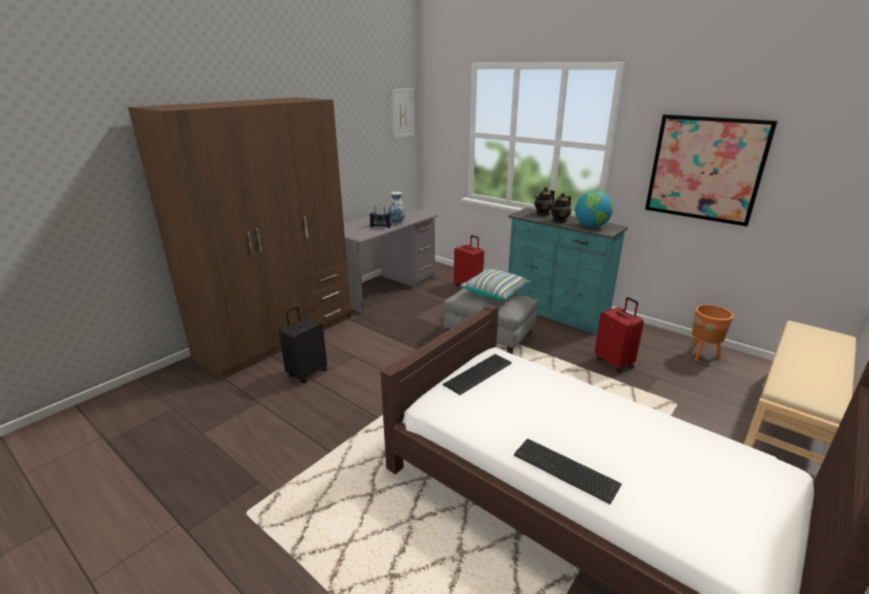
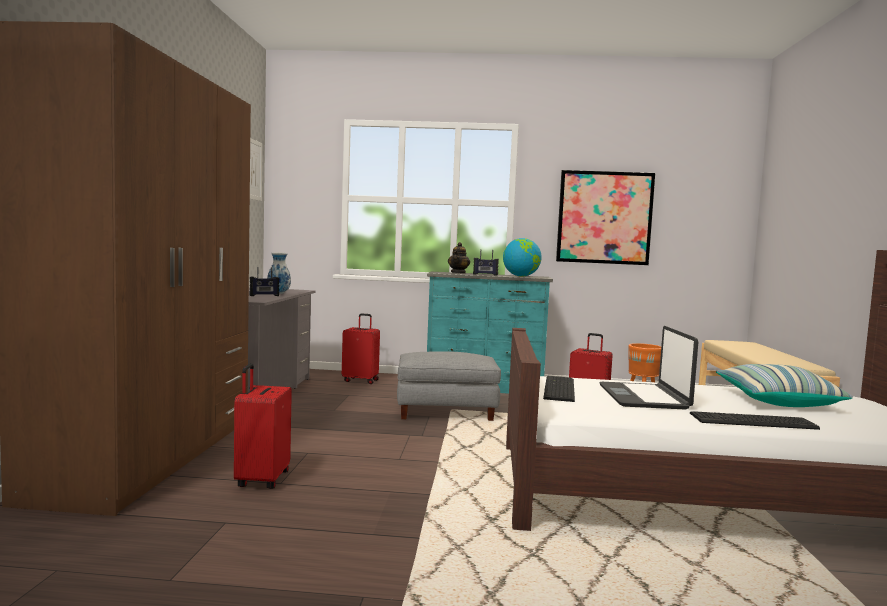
camera: 35 degrees left, 20 degrees down
black suitcase [279,306,327,383] -> red suitcase [234,363,292,489]
pillow [460,269,531,300] -> pillow moved to [716,364,853,407]
teapot [551,193,571,223] -> radio [473,249,499,276]
none -> laptop [599,326,698,410]

